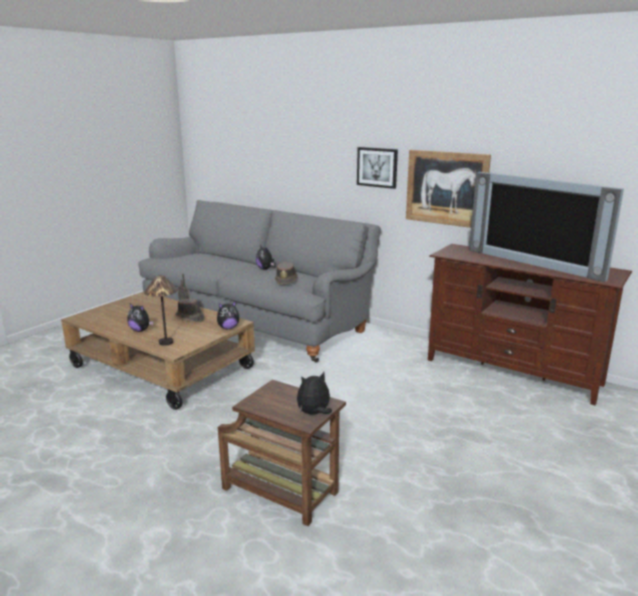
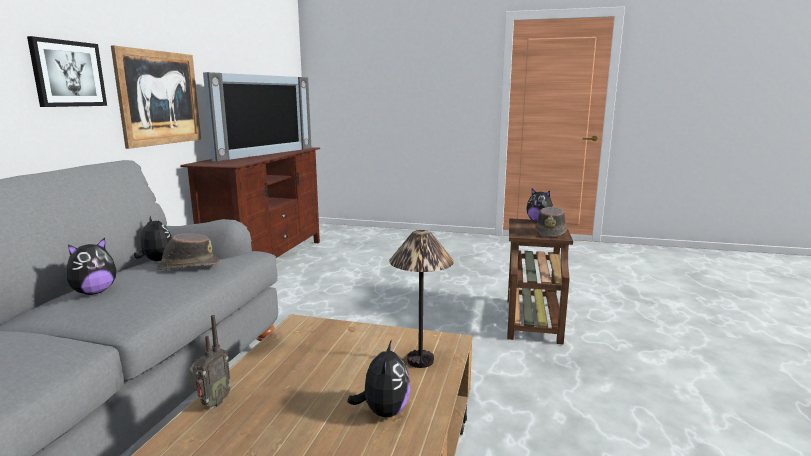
camera: 110 degrees left, 5 degrees down
brown hat [175,299,205,323] -> brown hat moved to [535,207,567,237]
plush toy [217,301,239,329] -> plush toy moved to [134,215,172,261]

